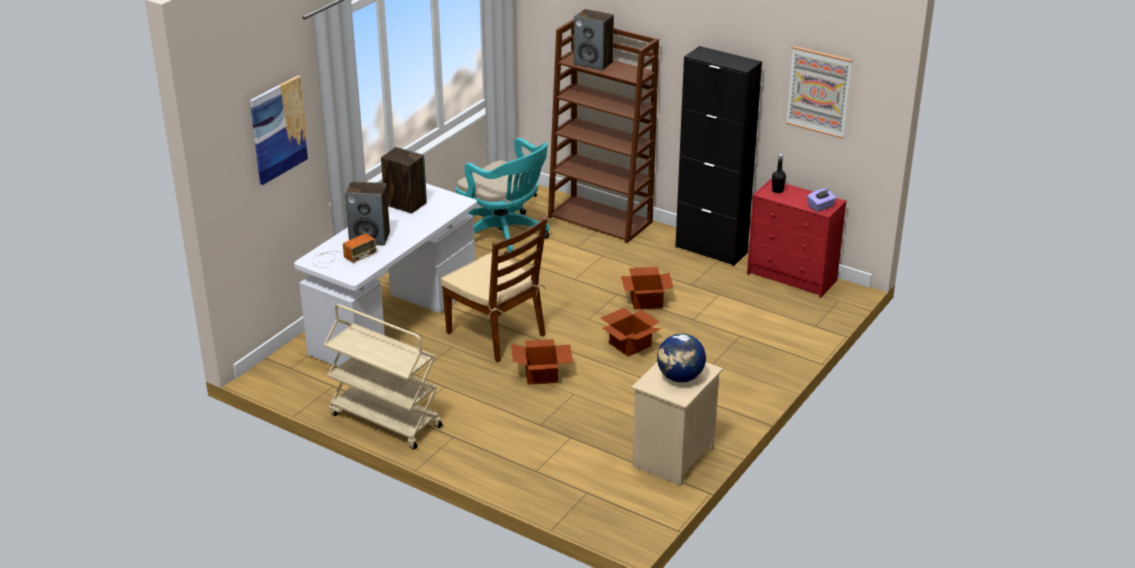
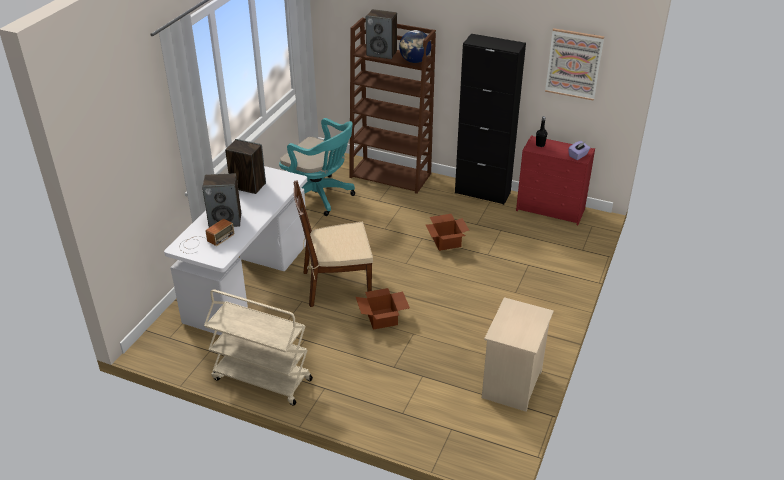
camera: 10 degrees left, 5 degrees up
picture [250,75,309,185] -> none
brown chair [441,217,547,362] -> brown chair turned 135 degrees clockwise [293,181,373,307]
cardboard box [601,308,660,357] -> none
globe [657,334,706,382] -> globe moved to [399,30,431,63]

